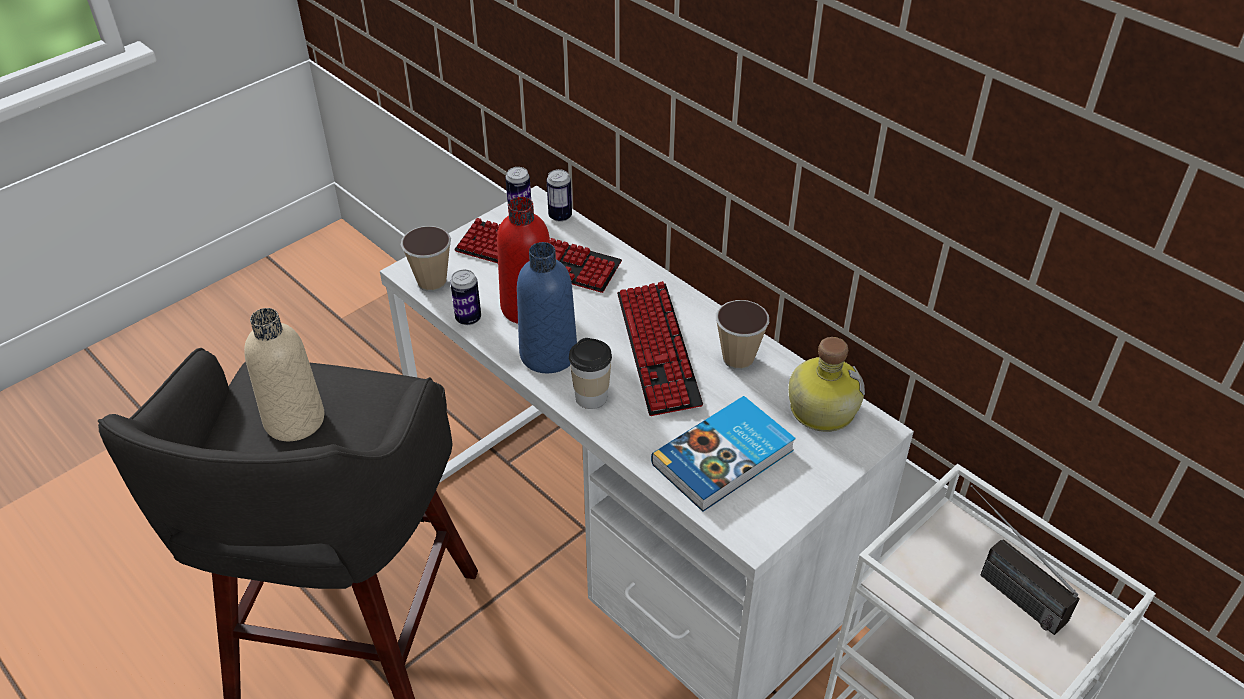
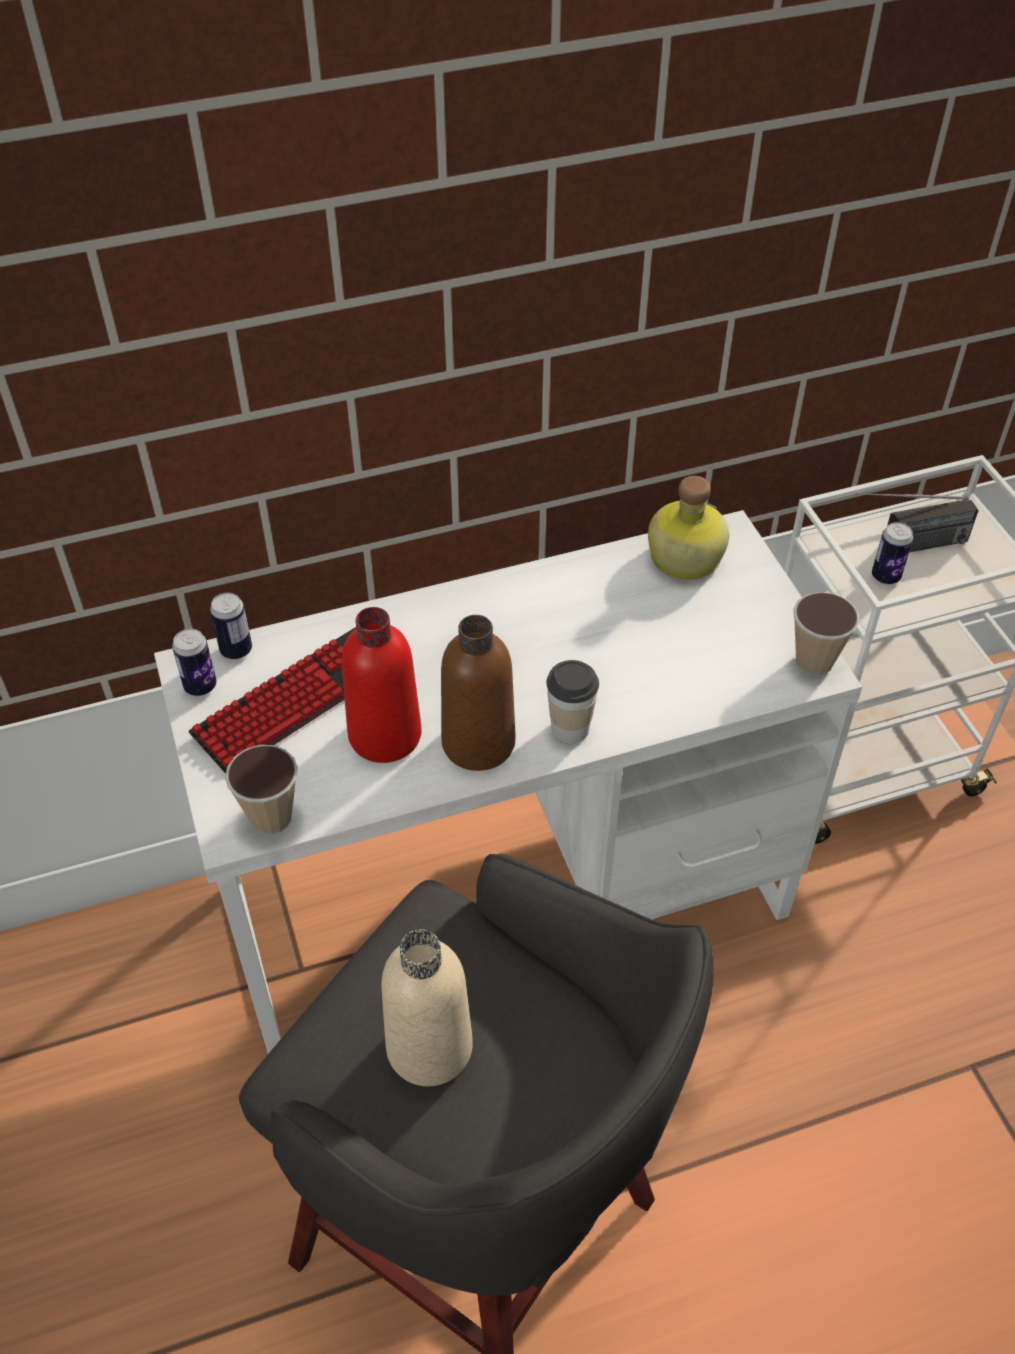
camera: 65 degrees left, 5 degrees up
can [450,270,481,325] -> can moved to [872,522,913,585]
blue bottle [517,242,577,373] -> brown bottle [441,615,515,771]
keyboard [617,281,703,416] -> none
book [651,396,796,512] -> none
cup [716,300,769,370] -> cup moved to [793,592,859,676]

